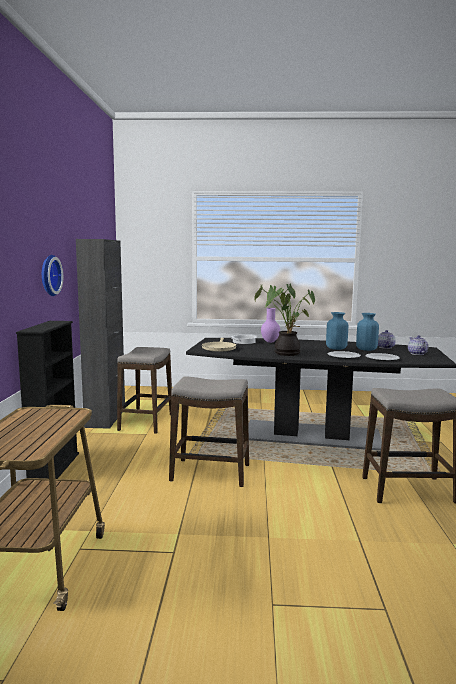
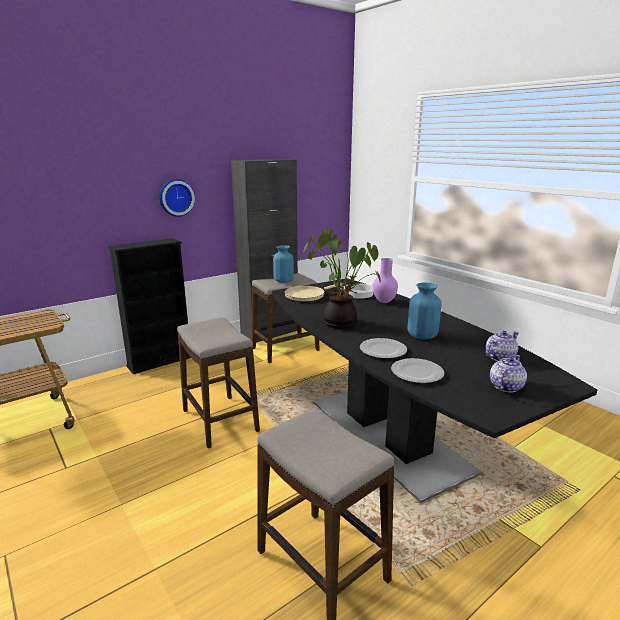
camera: 50 degrees right, 10 degrees up
blue vase [356,313,379,351] -> blue vase moved to [273,245,294,283]

